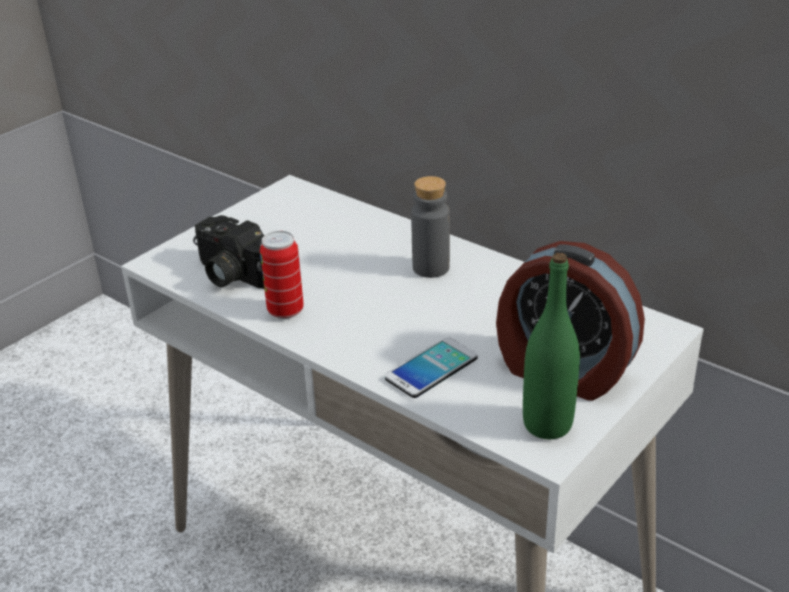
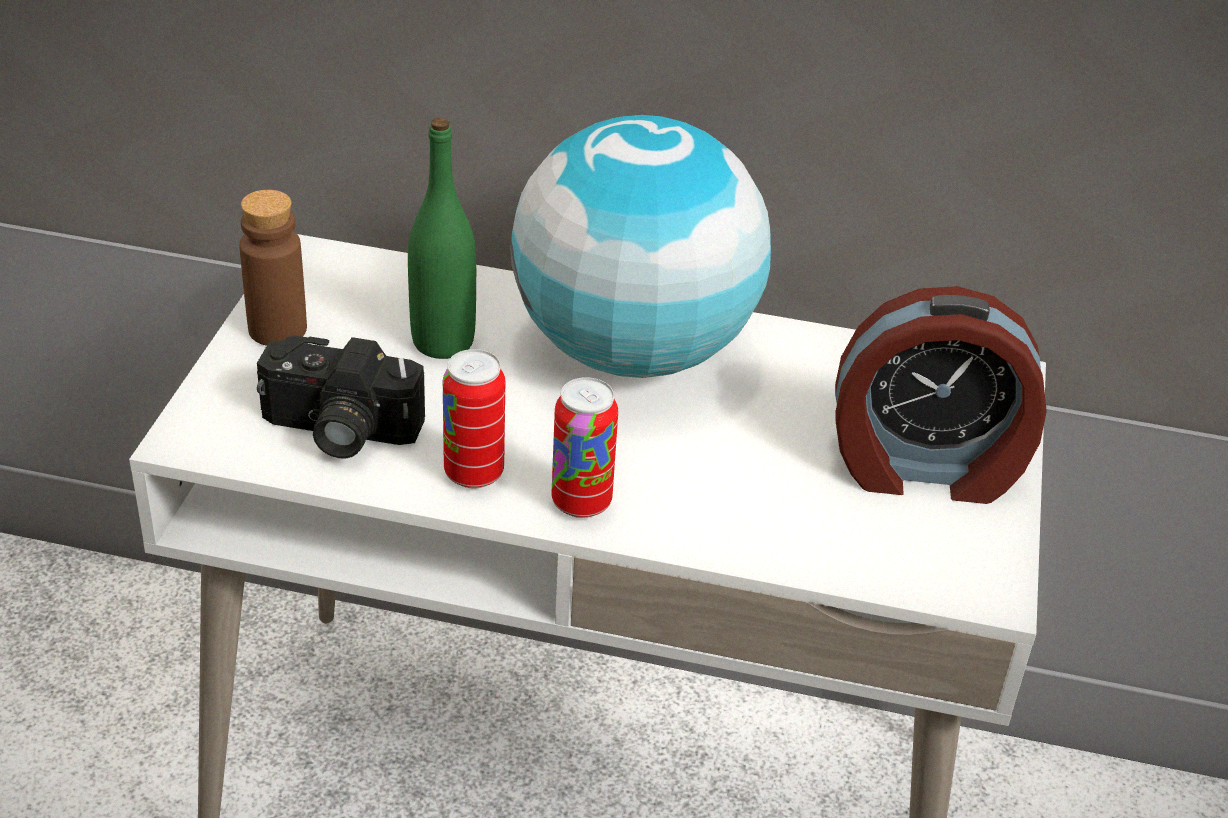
camera: 30 degrees left, 5 degrees up
phone [385,337,478,398] -> none
grey bottle [411,176,450,278] -> globe [510,115,771,378]
green bottle [523,253,580,439] -> green bottle moved to [408,118,476,359]
none -> brown bottle [239,190,307,346]
none -> can [551,377,618,518]

